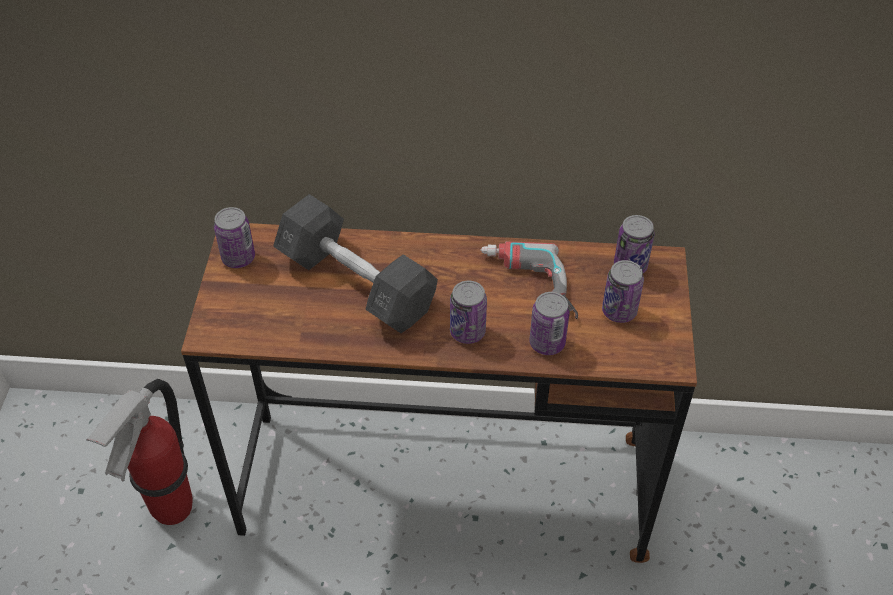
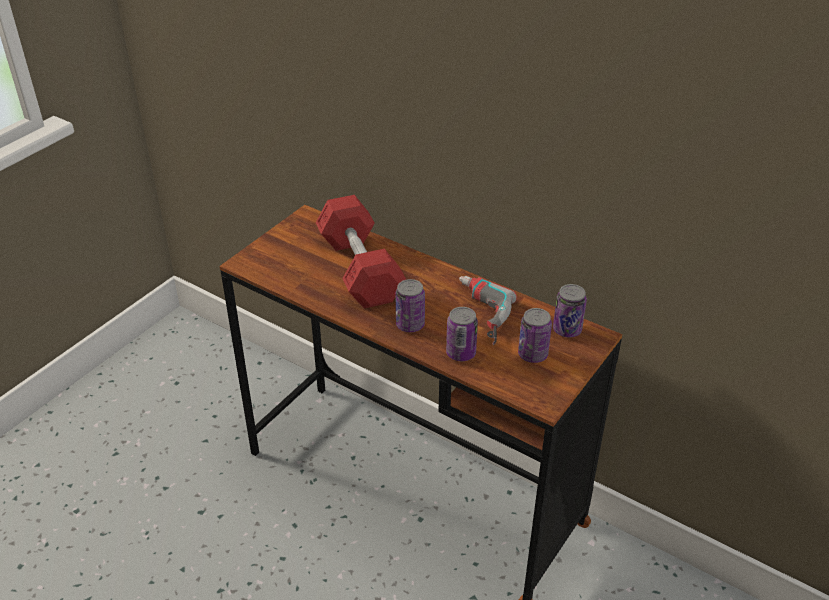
camera: 30 degrees right, 10 degrees down
fire extinguisher [86,379,193,525] -> none
can [214,207,255,268] -> none
grey dumbbell [273,194,438,333] -> red dumbbell [316,195,406,309]

